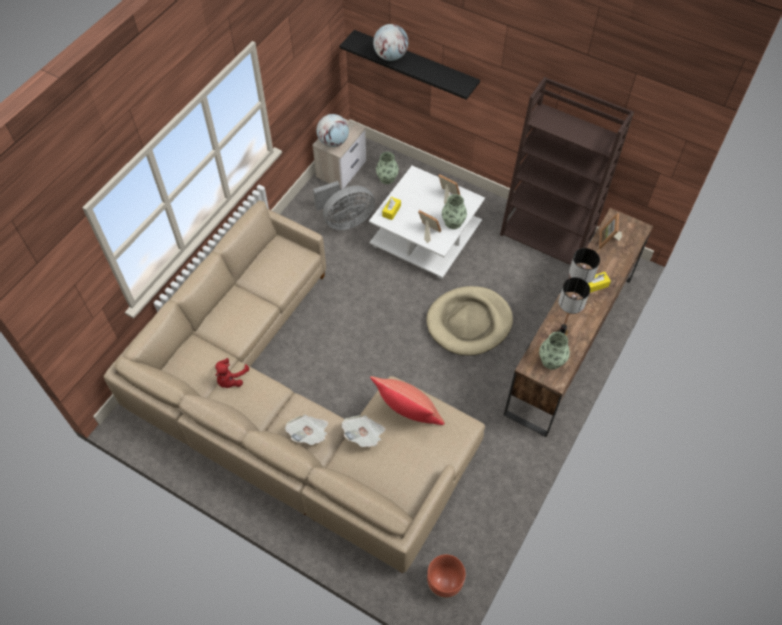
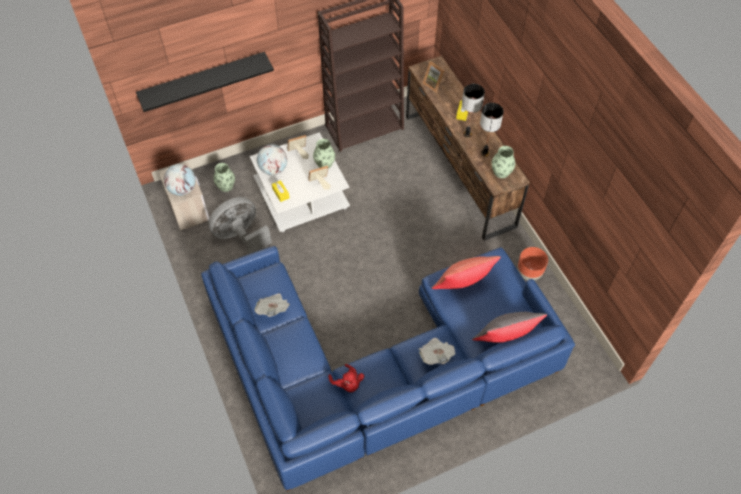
camera: 55 degrees left, 0 degrees up
beige sofa [104,201,485,573] -> blue sofa [201,246,575,491]
grey fan [313,181,375,230] -> grey fan turned 135 degrees counterclockwise [208,197,272,254]
newspaper [341,415,386,447] -> newspaper moved to [254,293,290,317]
globe [373,24,408,61] -> globe moved to [257,145,287,175]
beige dog bed [426,286,513,356] -> none
brown planter [427,554,466,599] -> brown planter moved to [518,247,548,281]
none -> grey pillow [472,312,547,343]

